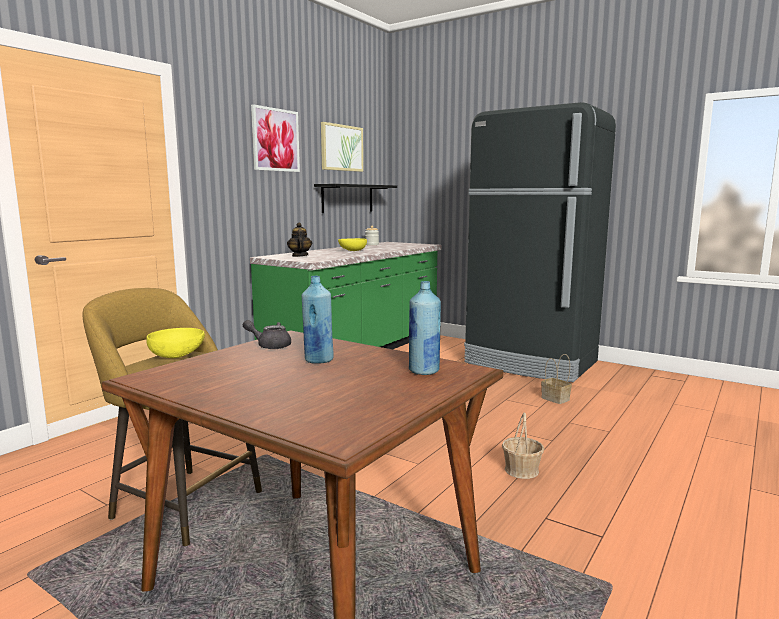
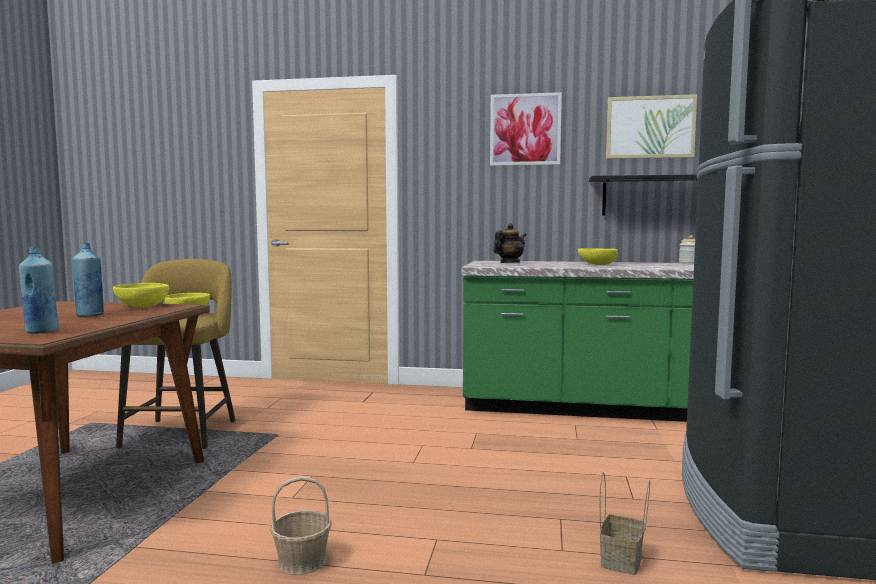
camera: 65 degrees right, 5 degrees down
grey teapot [243,320,291,349] -> yellow bowl [113,283,169,308]

